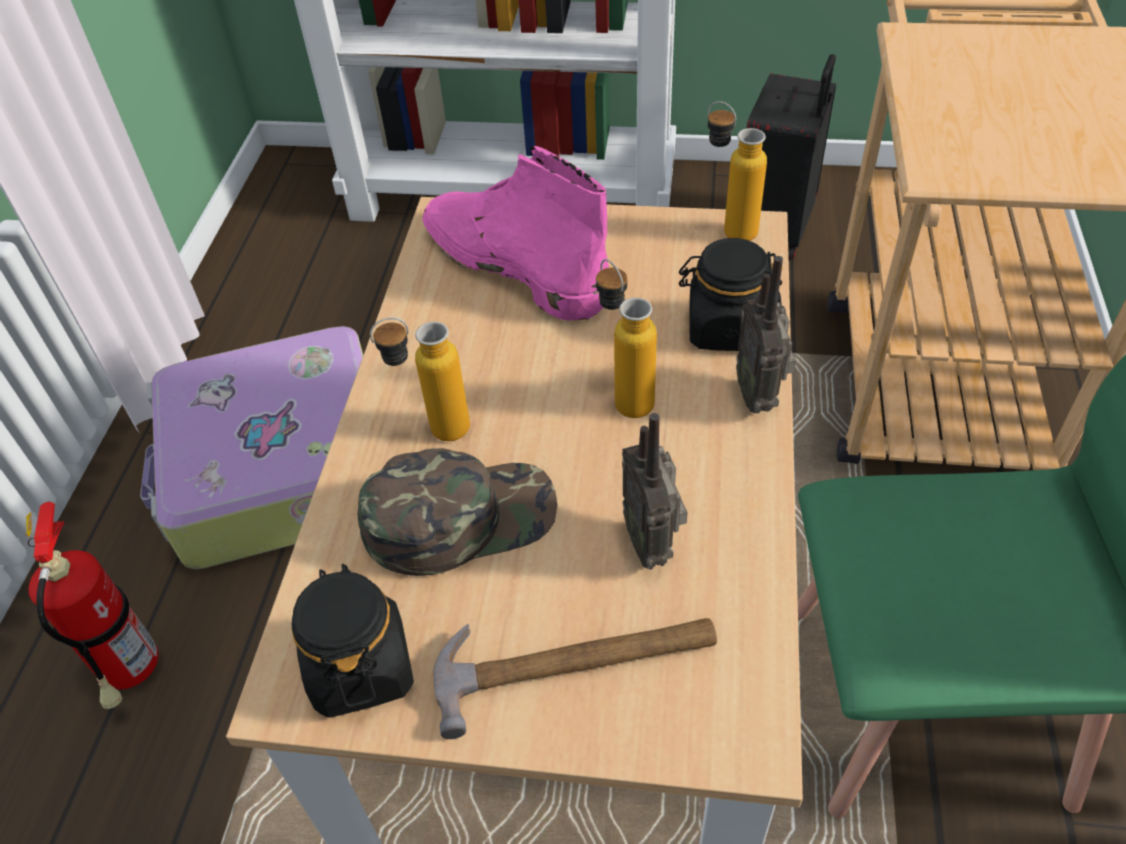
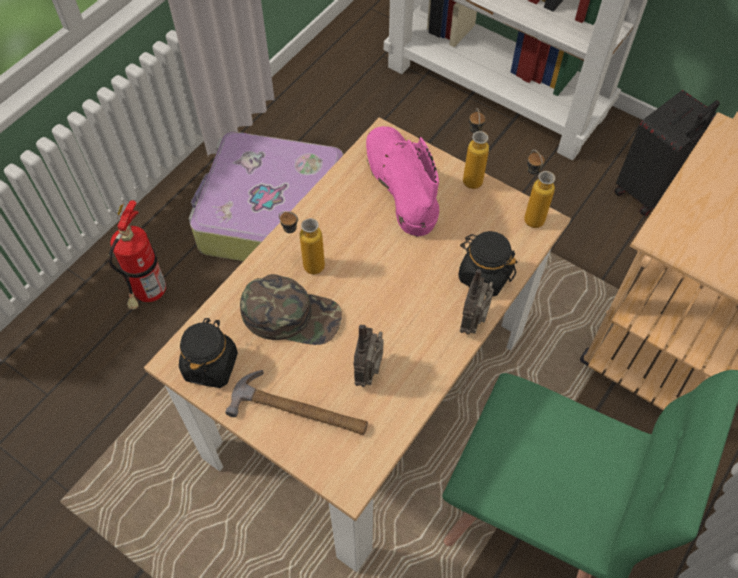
camera: 25 degrees right, 10 degrees up
bottle [596,259,657,418] -> bottle moved to [463,108,489,189]

